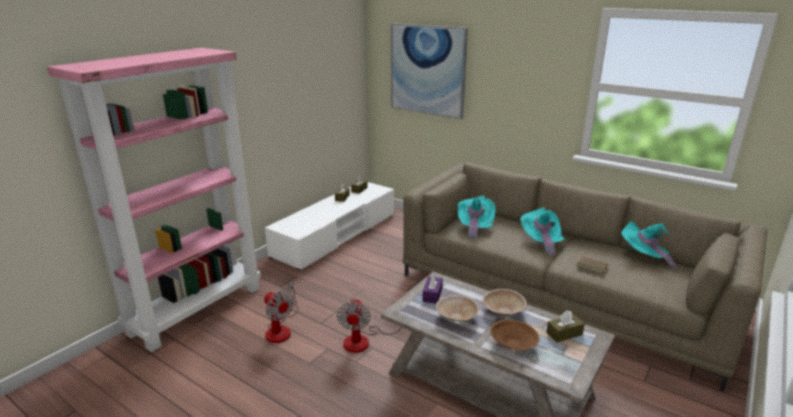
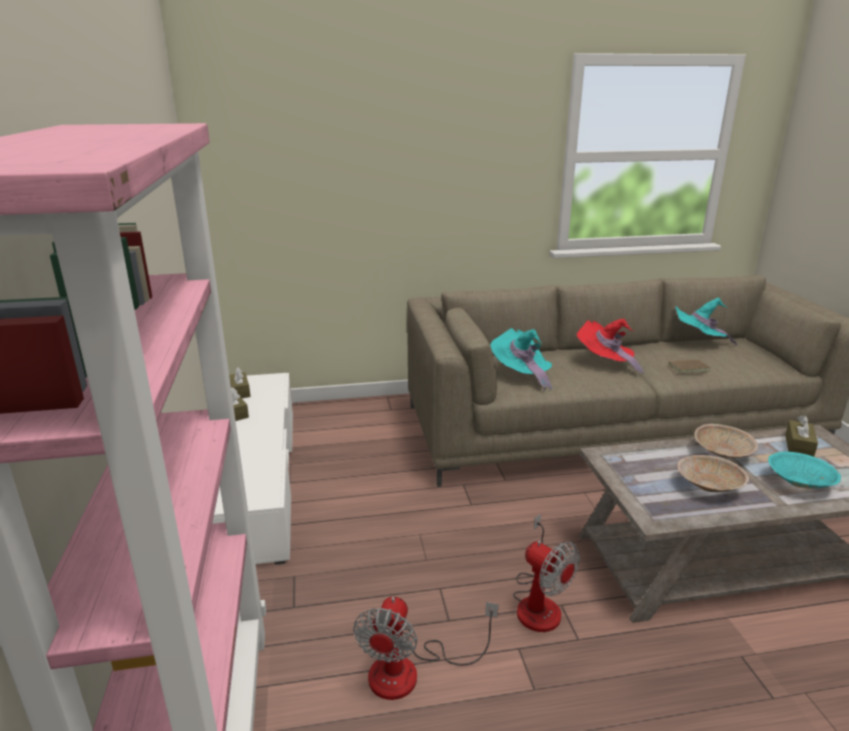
camera: 45 degrees left, 0 degrees up
fan [264,281,299,343] -> fan turned 105 degrees clockwise [353,597,498,700]
picture [391,23,468,119] -> none
purple tissue box [422,274,443,304] -> none
brown bowl [490,319,540,350] -> turquoise bowl [768,451,841,489]
turquoise hat [520,207,565,256] -> red hat [577,318,644,376]

